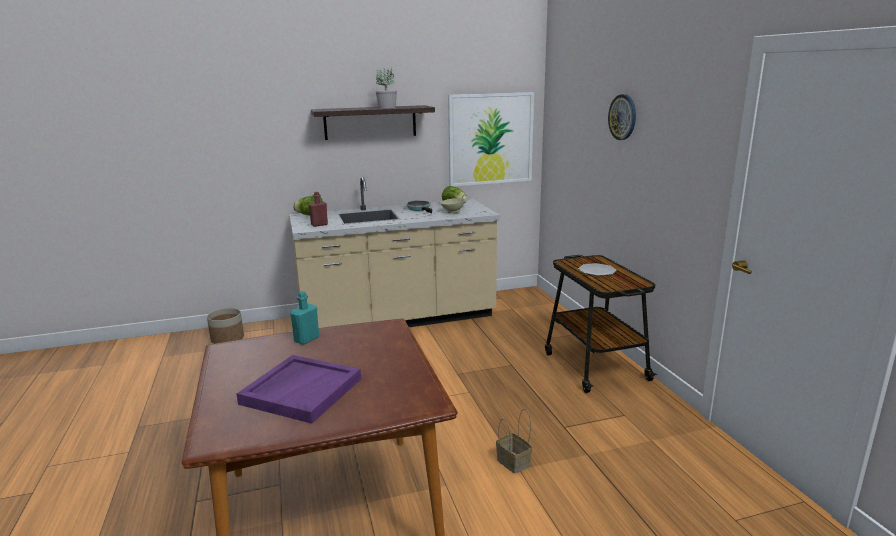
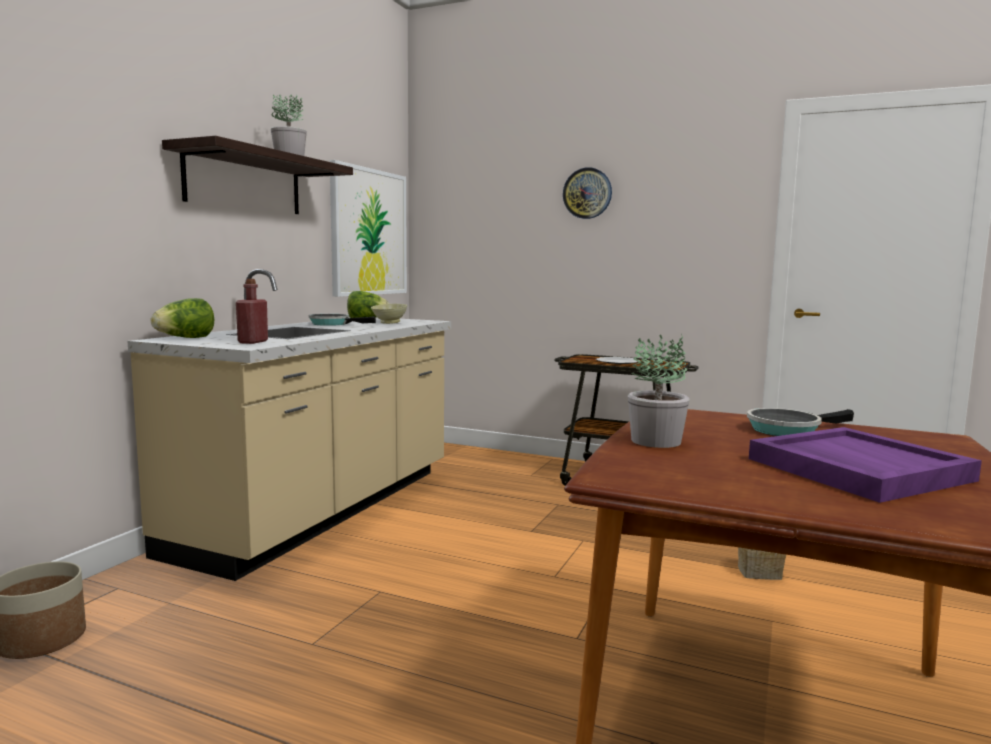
camera: 50 degrees left, 10 degrees down
turquoise bottle [290,291,319,345] -> potted plant [628,334,690,448]
none -> frying pan [747,408,854,436]

